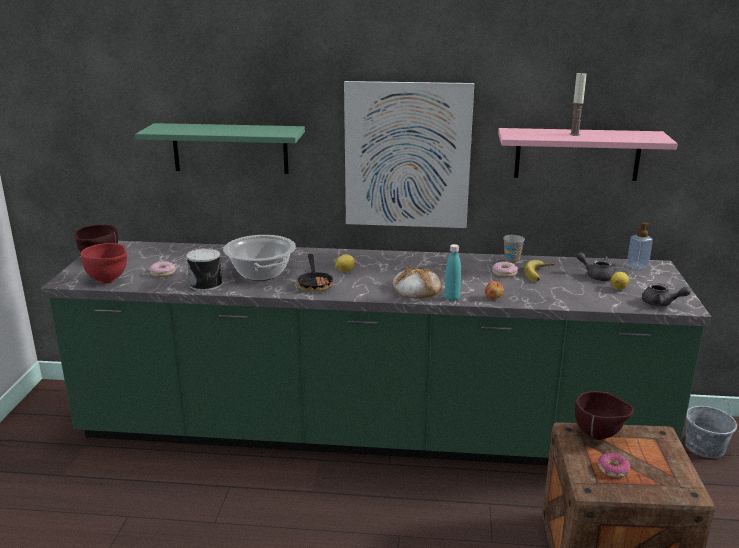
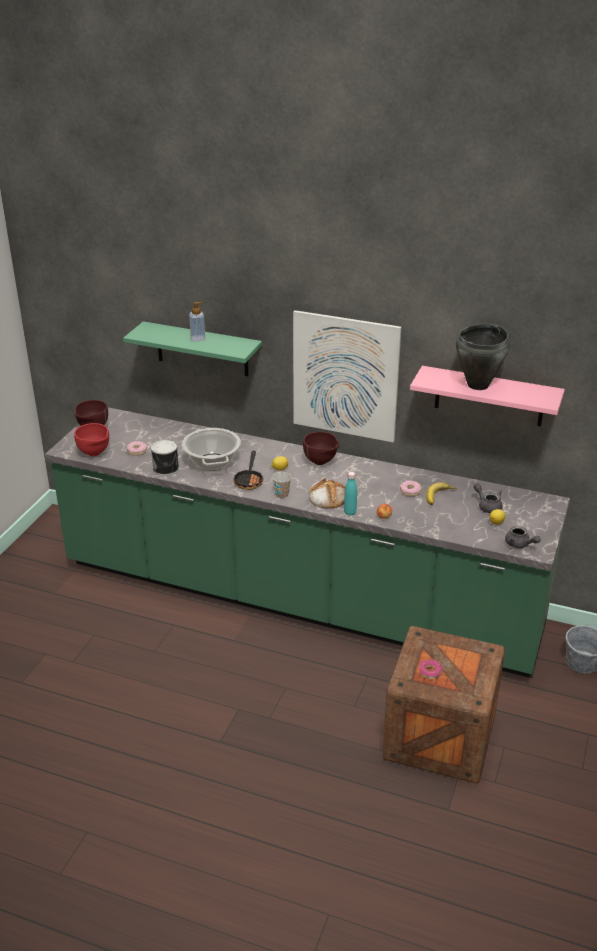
camera: 15 degrees right, 10 degrees up
cup [503,235,525,264] -> cup moved to [272,472,291,498]
candle [570,72,587,136] -> black cooking pot [456,324,510,390]
brown bowl [575,391,634,440] -> brown bowl moved to [303,431,340,465]
soap dispenser [627,222,653,270] -> soap dispenser moved to [189,302,205,341]

